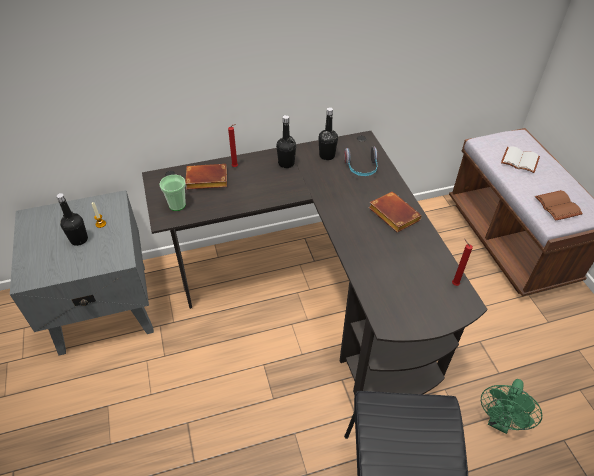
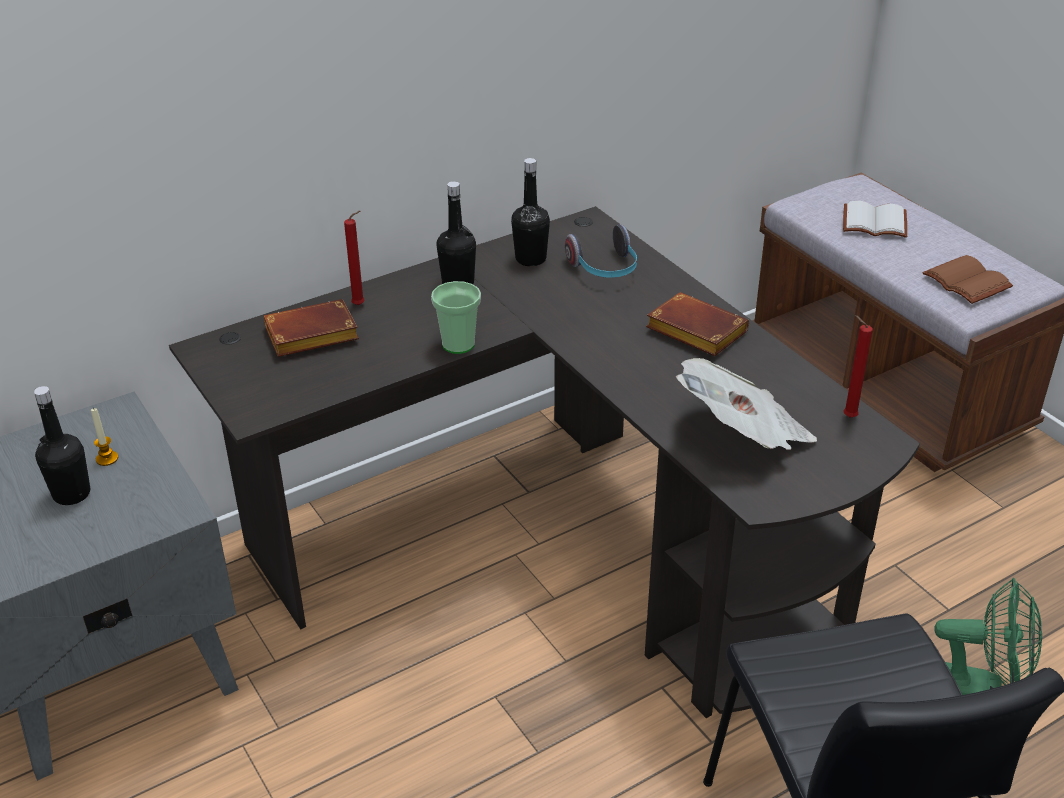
camera: 15 degrees left, 10 degrees down
cup [159,175,186,211] -> cup moved to [431,281,481,354]
green fan [481,379,542,434] -> green fan turned 90 degrees counterclockwise [934,578,1042,695]
none -> newspaper [676,358,817,450]

